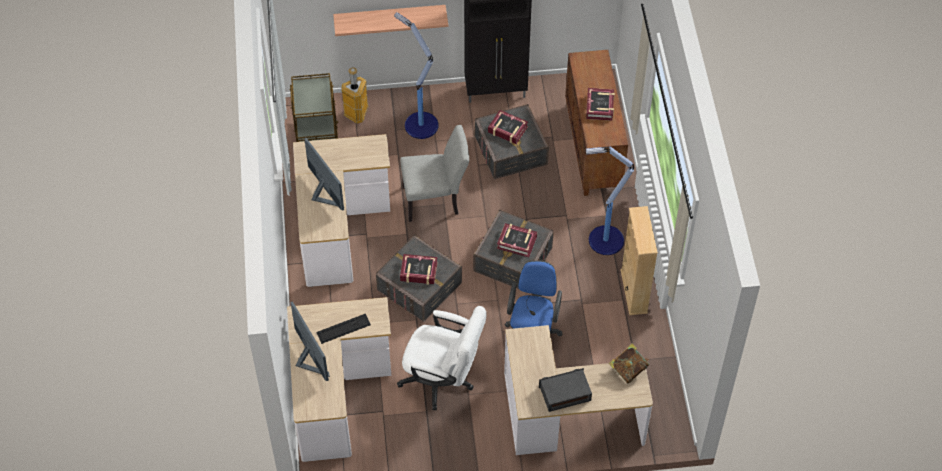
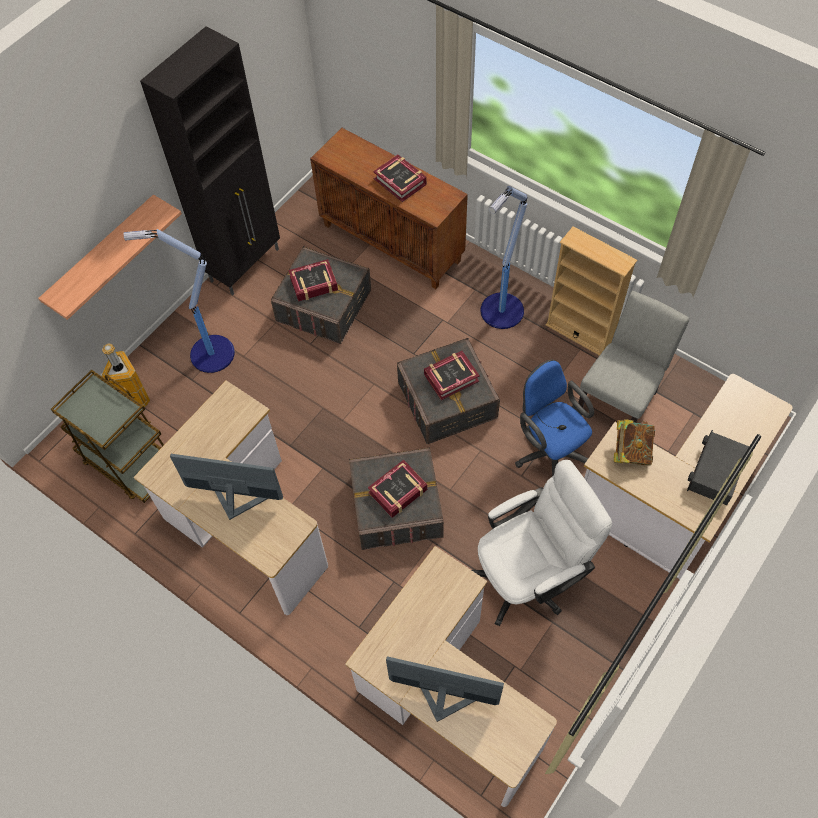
camera: 45 degrees left, 5 degrees up
keyboard [316,314,371,344] -> none
grey chair [400,125,469,222] -> grey chair moved to [578,291,689,423]
book [609,343,649,384] -> book moved to [614,419,655,465]

